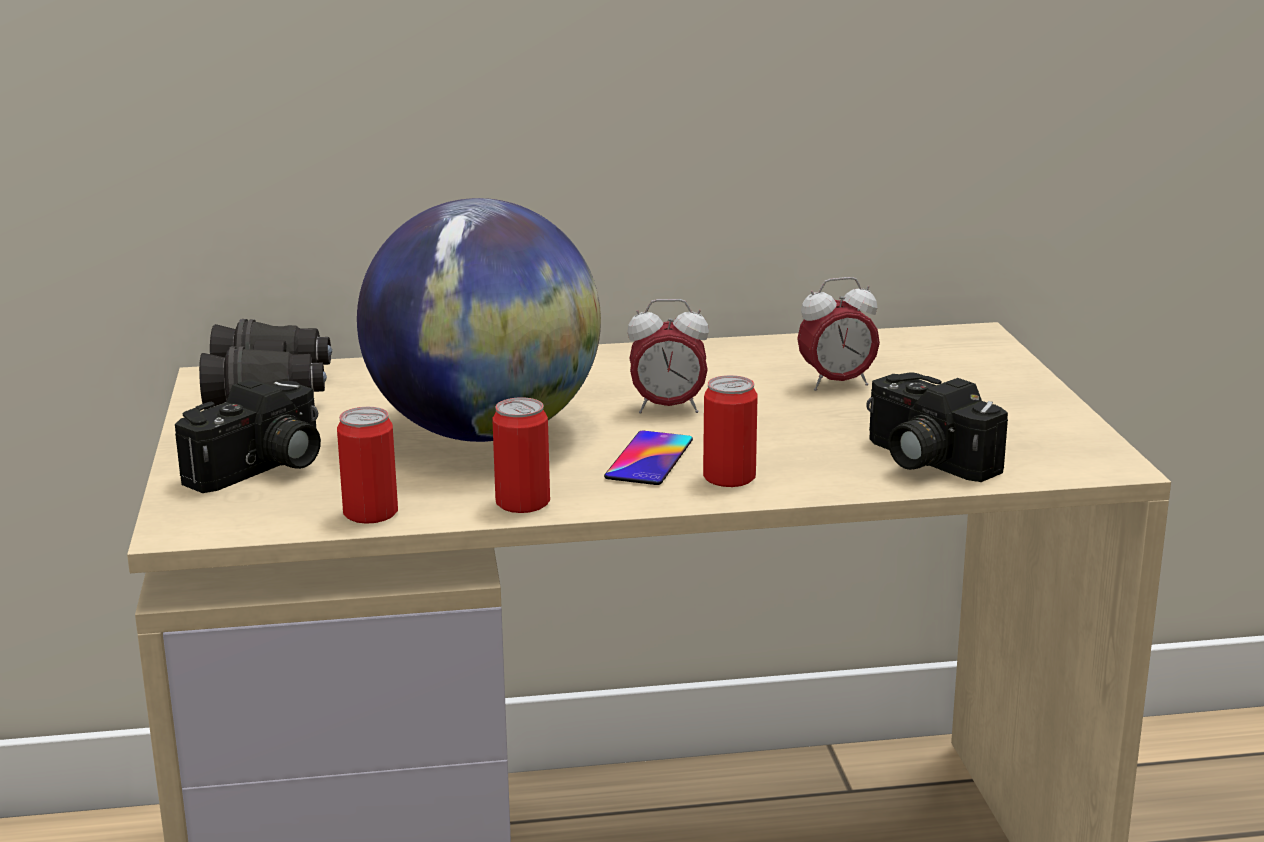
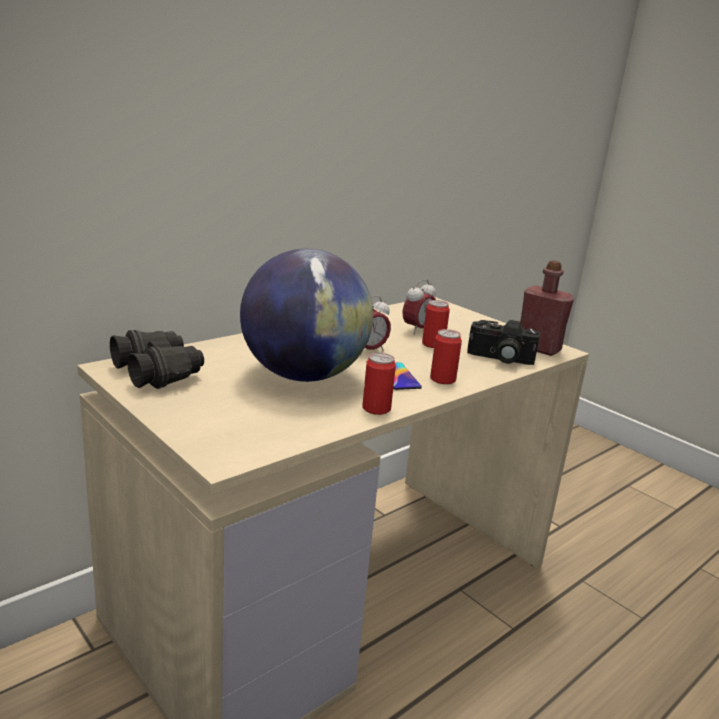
camera: 35 degrees left, 0 degrees up
camera [175,379,321,493] -> none
can [337,407,398,524] -> can moved to [422,300,450,348]
none -> red bottle [520,260,574,356]

